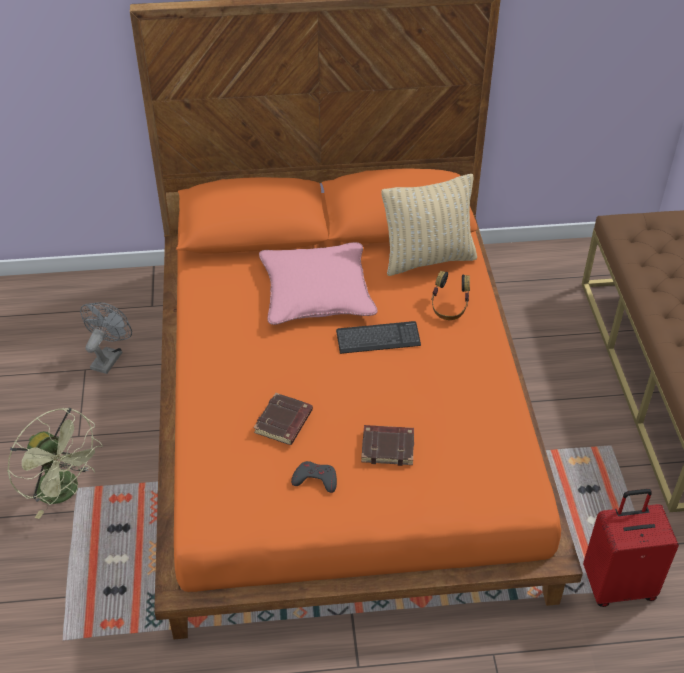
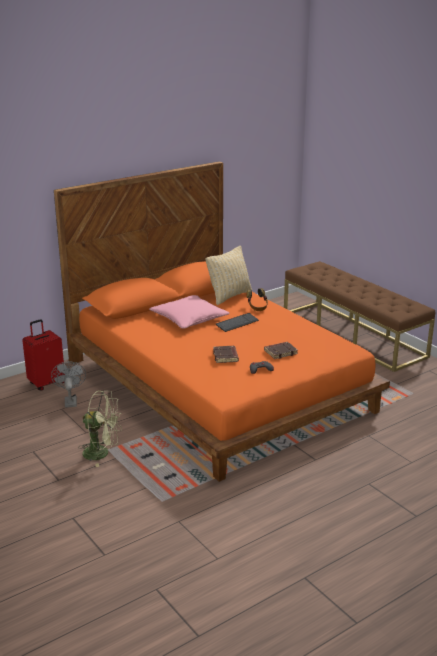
camera: 30 degrees left, 20 degrees down
red suitcase [583,489,679,607] -> red suitcase moved to [22,319,65,391]

